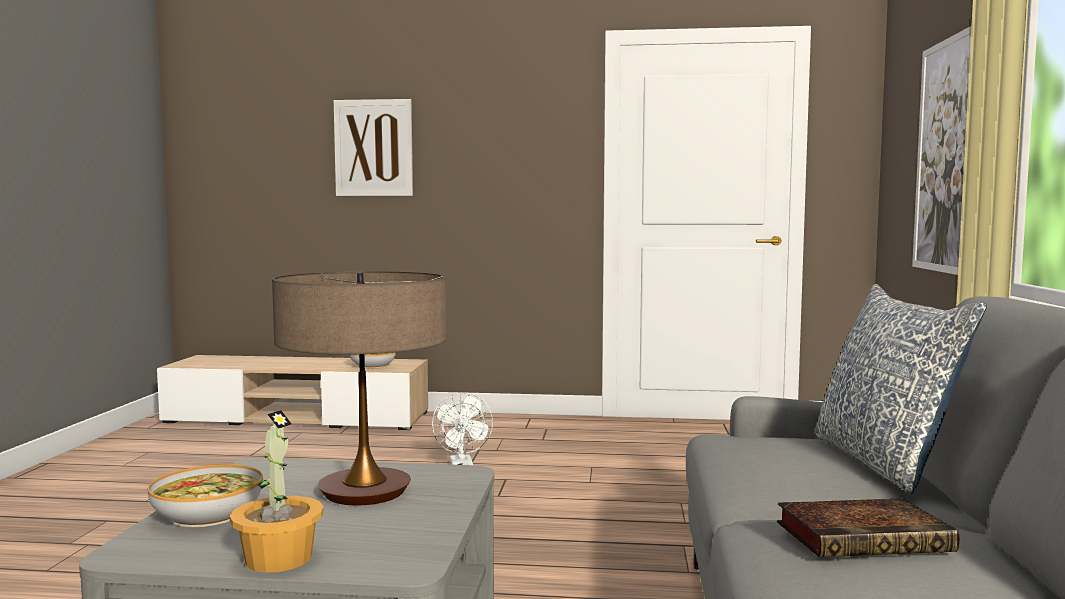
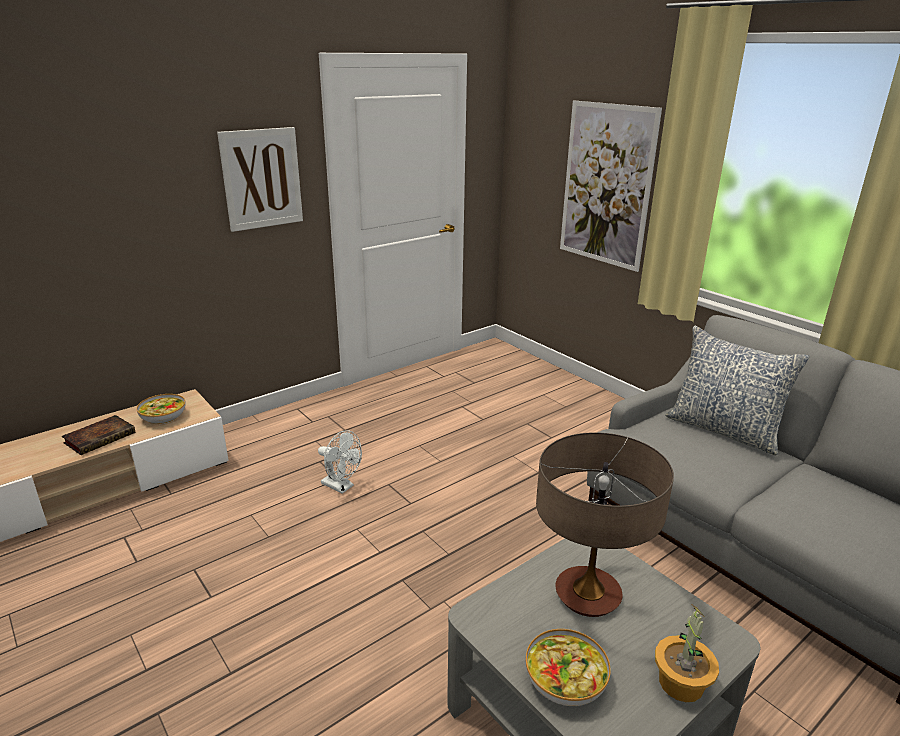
camera: 45 degrees left, 20 degrees up
picture [334,99,413,196] -> picture moved to [217,127,303,232]
book [777,498,959,557] -> book moved to [62,415,135,455]

